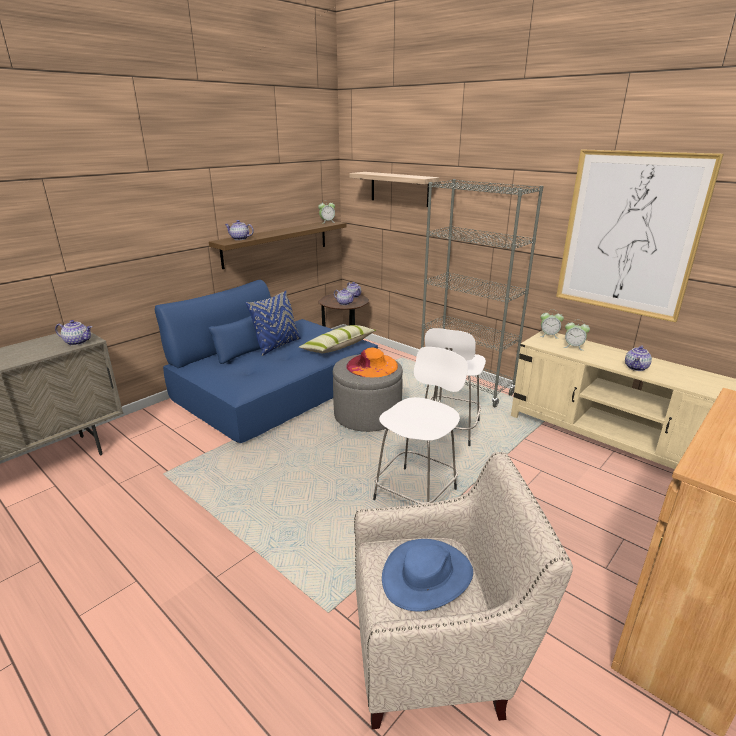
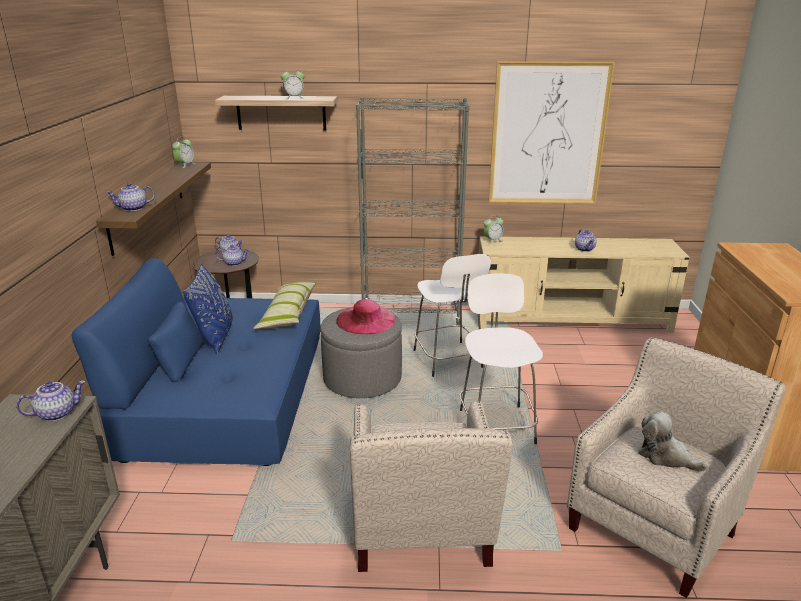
camera: 40 degrees left, 0 degrees up
orange hat [346,348,398,378] -> pink hat [336,299,396,334]
blue hat [382,539,473,612] -> plush toy [638,411,708,472]
alarm clock [563,320,590,351] -> alarm clock moved to [281,68,304,99]
none -> beige armchair [350,401,513,572]

